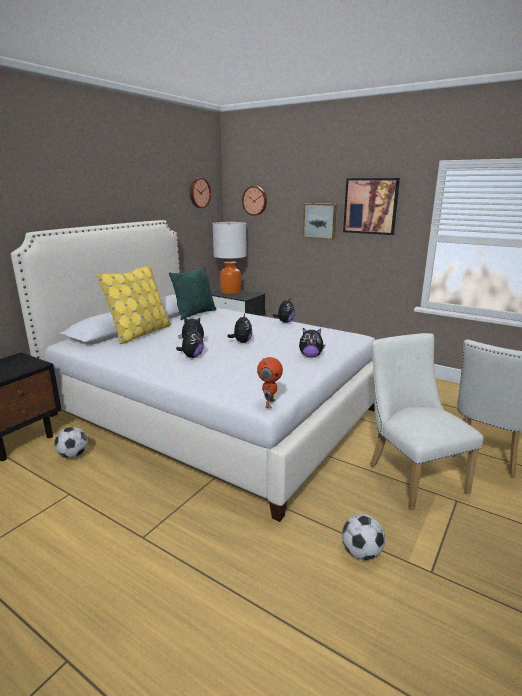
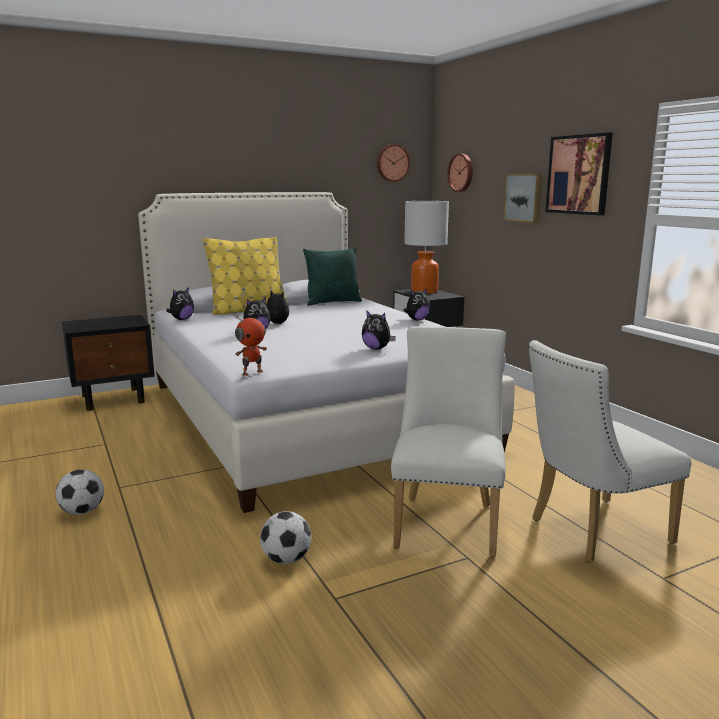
camera: 30 degrees right, 5 degrees down
football [54,427,88,458] -> football moved to [55,469,104,515]
plush toy [227,314,252,343] -> plush toy moved to [166,287,194,320]

